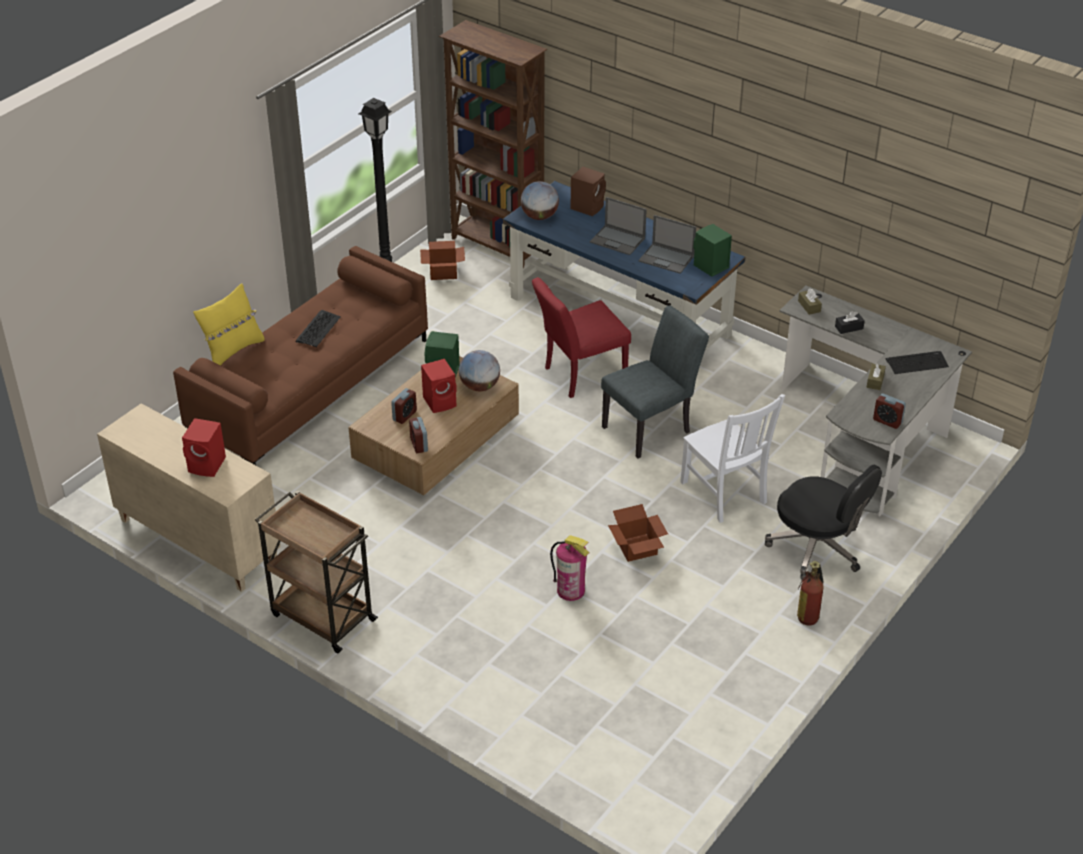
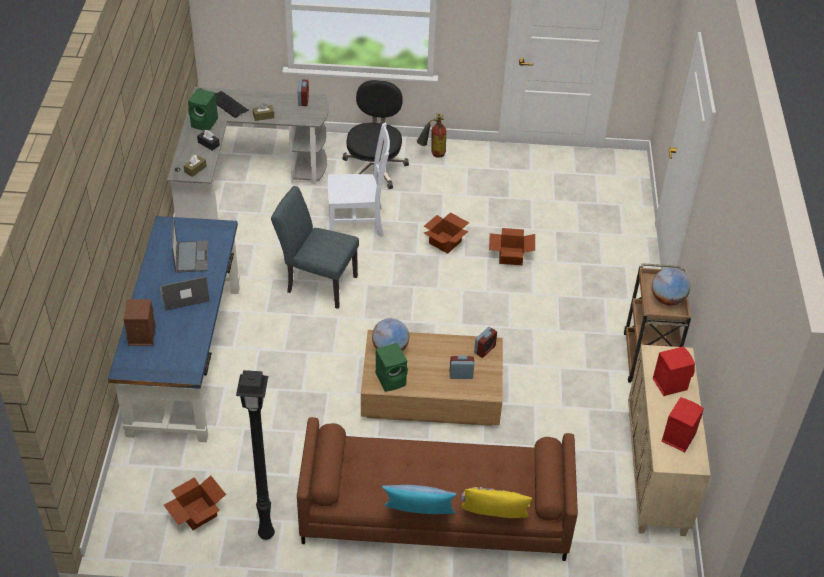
camera: 125 degrees left, 5 degrees up
keyboard [296,310,341,347] -> none
red speaker [421,359,457,413] -> red speaker moved to [662,397,704,452]
brown bookcase [439,20,547,268] -> none
globe [521,181,559,220] -> globe moved to [652,268,690,305]
red chair [532,277,631,398] -> none
fire extinguisher [550,535,590,601] -> cardboard box [489,228,535,265]
laptop [590,197,647,255] -> laptop turned 105 degrees counterclockwise [159,276,209,310]
white chair [680,394,785,523] -> white chair turned 60 degrees clockwise [328,122,390,237]
green speaker [693,224,732,277] -> green speaker moved to [188,89,218,131]
none -> pillow [382,485,456,514]

